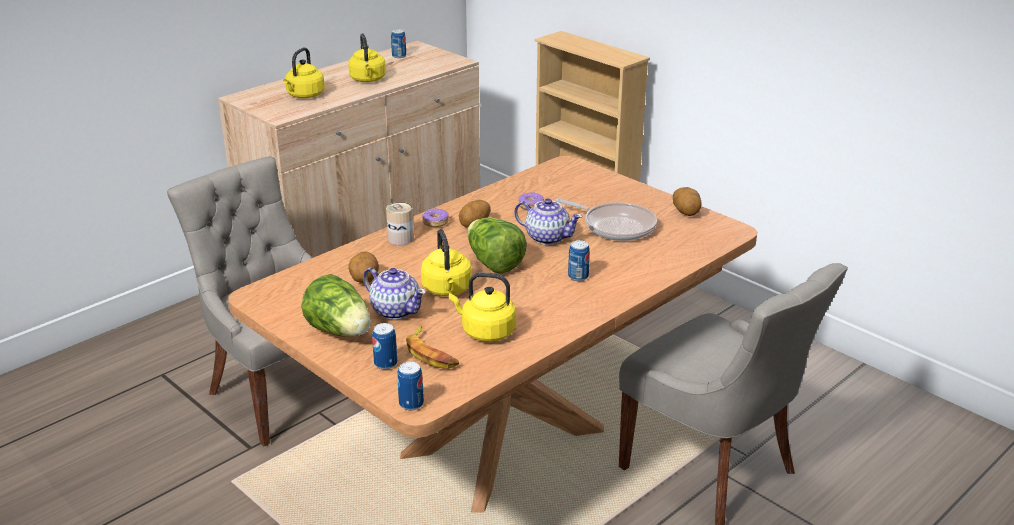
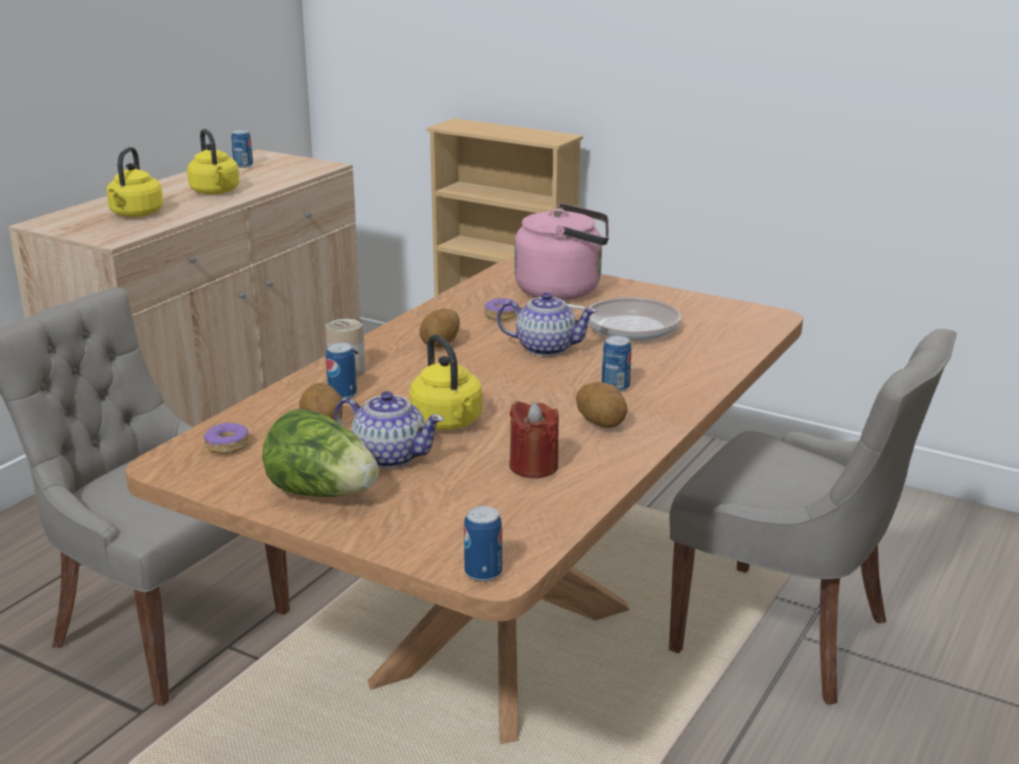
camera: 15 degrees left, 5 degrees down
can [372,323,397,369] -> can moved to [326,343,357,399]
banana [406,326,459,369] -> none
donut [422,208,449,227] -> donut moved to [204,422,249,454]
yellow kettle [449,272,516,342] -> red candle [509,401,559,478]
lettuce [467,217,527,274] -> none
potato [673,187,701,216] -> potato moved to [576,382,627,428]
none -> pink kettle [514,203,609,300]

